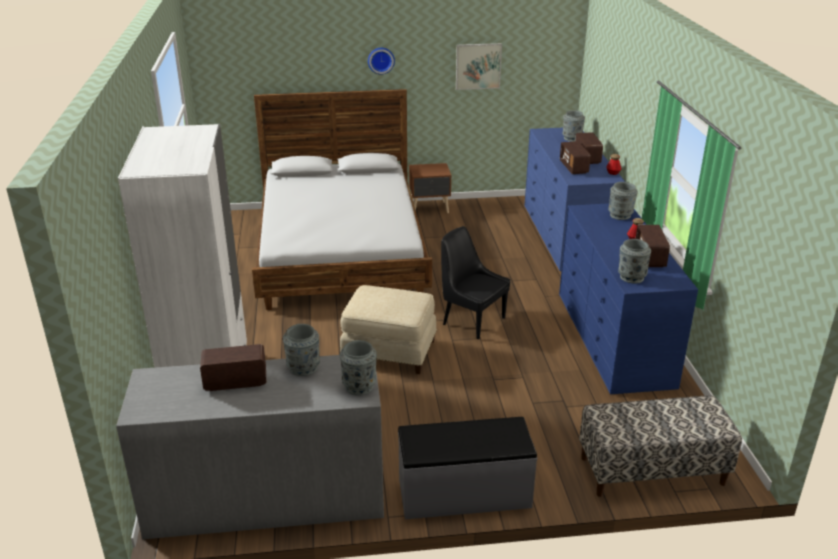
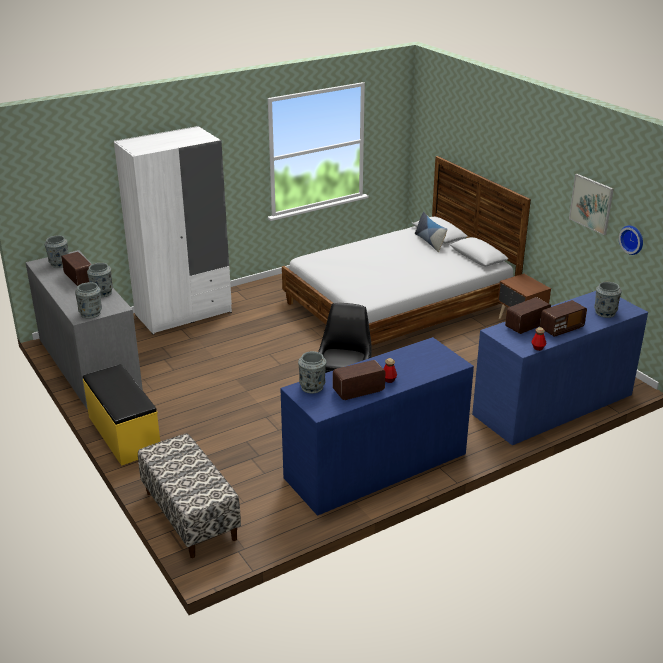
camera: 65 degrees right, 0 degrees up
beige ottoman [340,285,437,374] -> none
wall clock [368,48,395,75] -> wall clock moved to [619,226,643,255]
grey bench [398,417,537,519] -> yellow bench [83,364,160,466]
grey vase [608,182,638,220] -> grey vase moved to [45,235,69,268]
none -> pillow [415,212,448,252]

